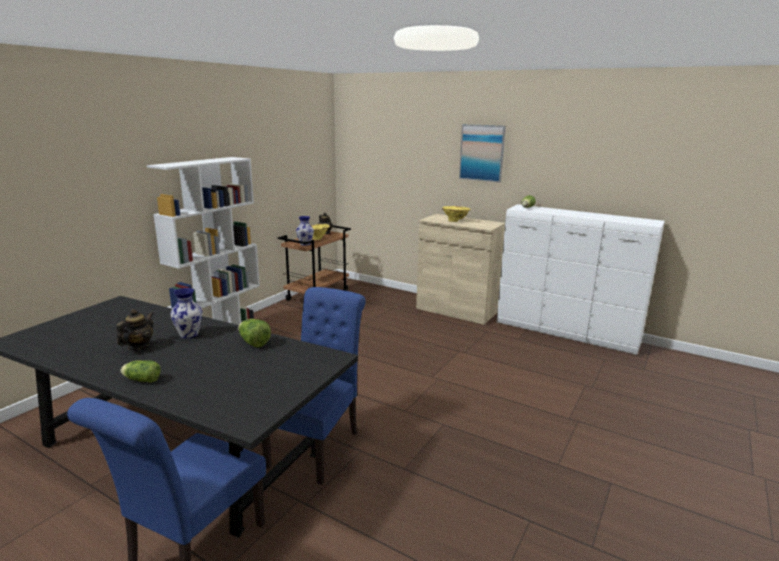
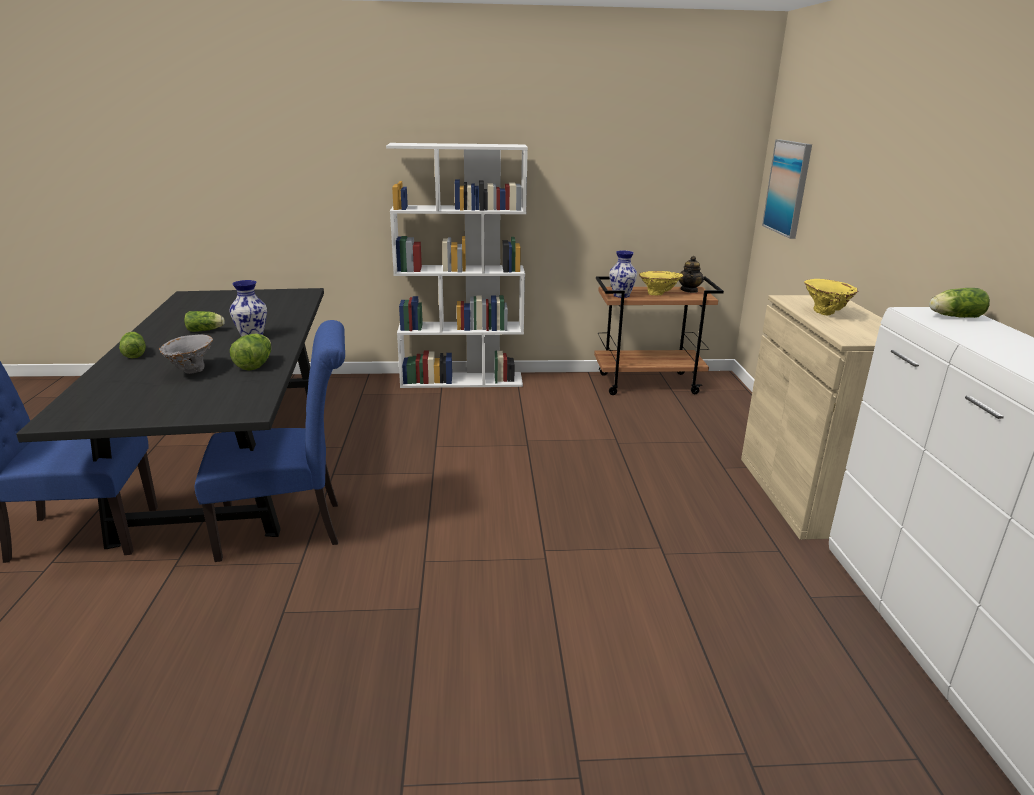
camera: 55 degrees right, 5 degrees up
teapot [116,309,154,351] -> lettuce [184,311,225,332]
picture [459,124,506,183] -> picture moved to [762,139,812,239]
none -> grey vase [159,334,213,374]

